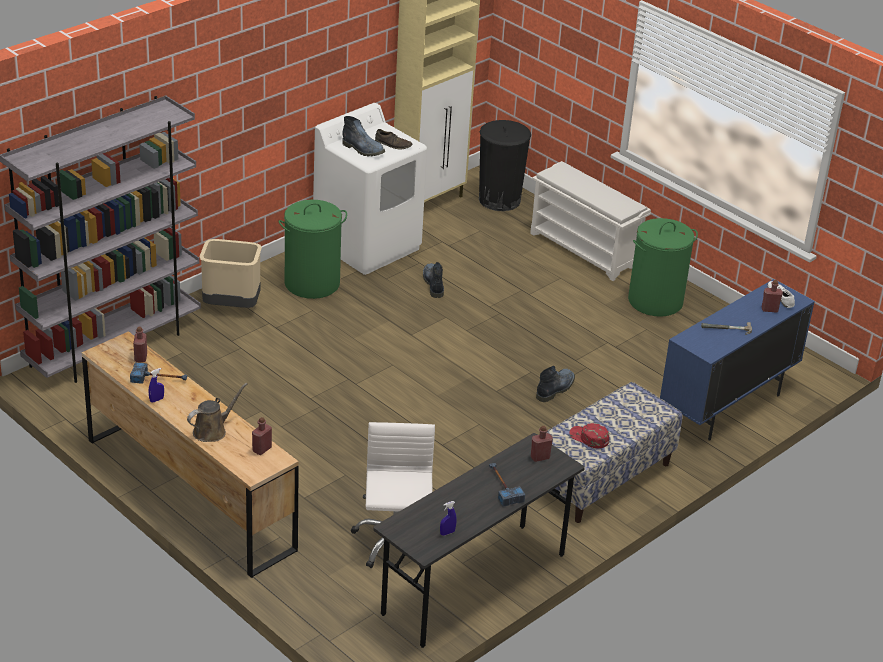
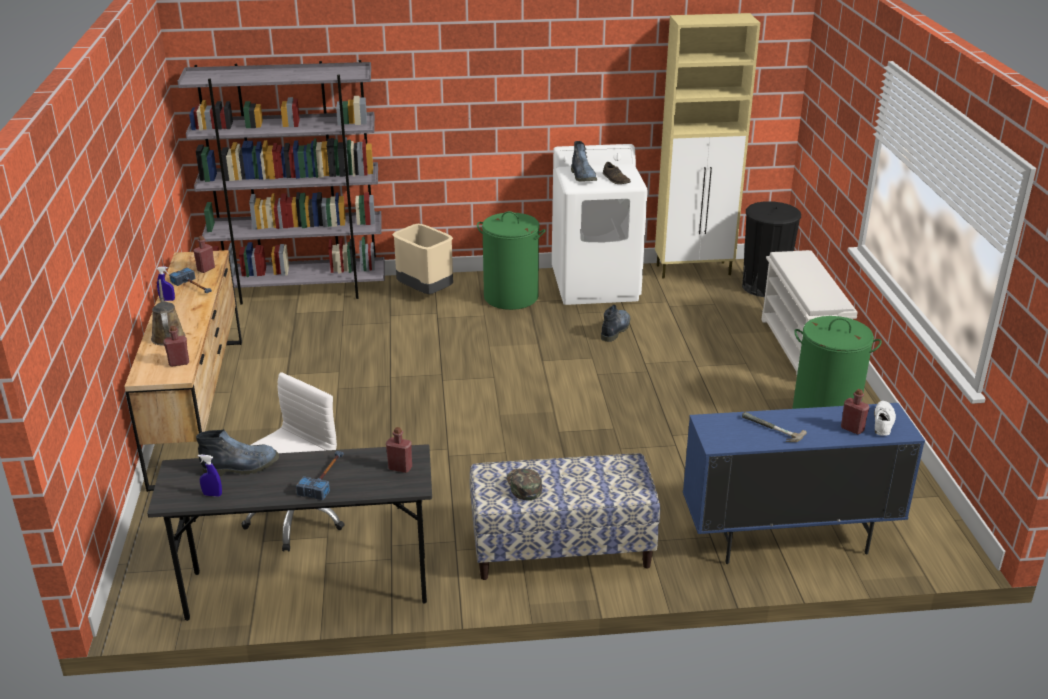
camera: 40 degrees right, 5 degrees down
brown watering can [187,383,247,442] -> brown watering can turned 105 degrees counterclockwise [151,279,185,346]
boot [536,366,575,402] -> boot moved to [196,429,279,476]
red cap [569,423,609,448] -> green cap [507,469,542,500]

